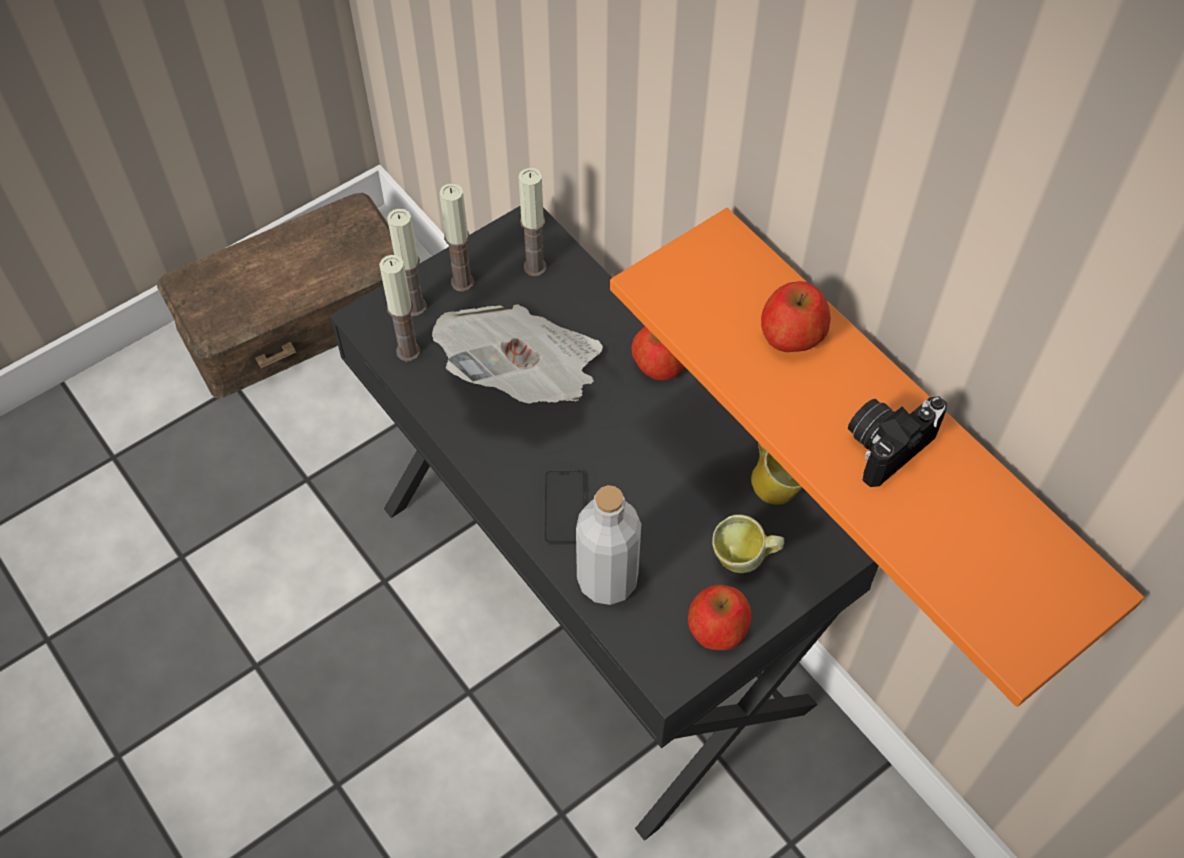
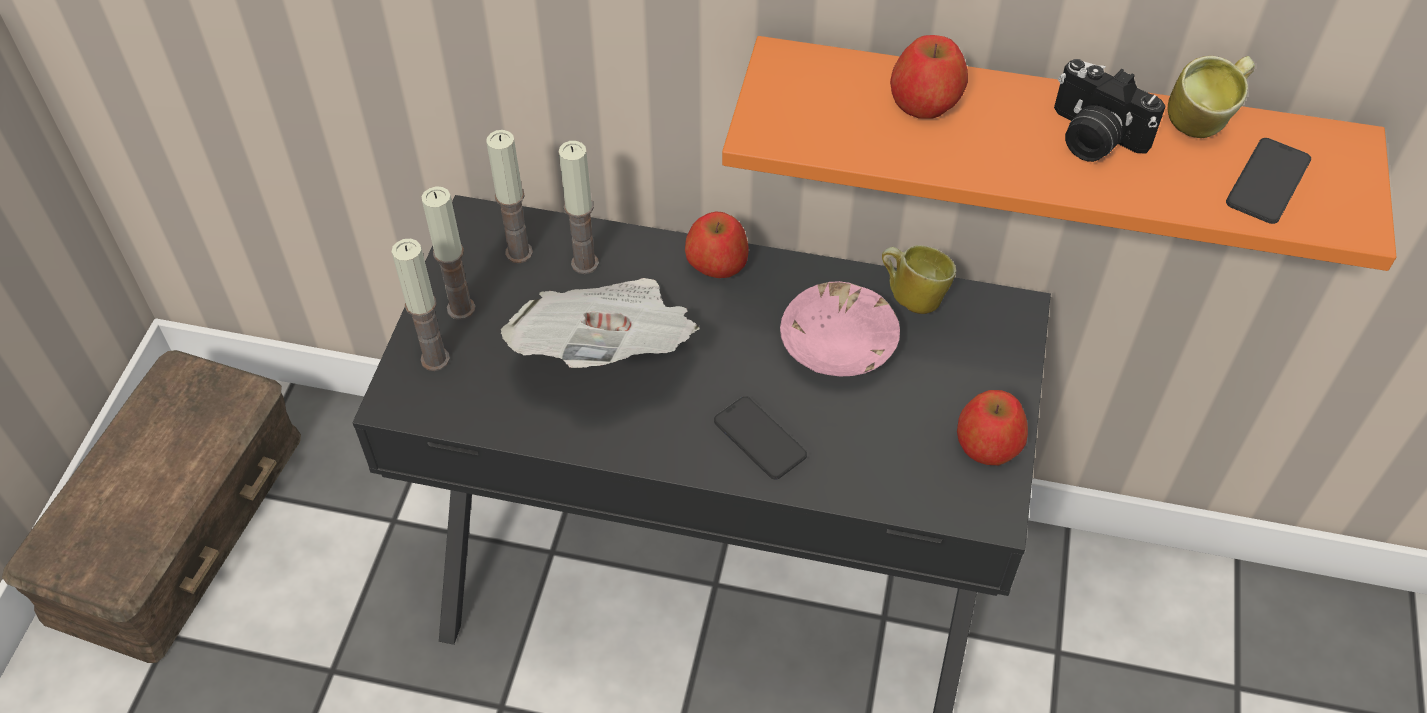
camera: 40 degrees left, 5 degrees down
candle [379,255,420,361] -> candle moved to [558,141,599,274]
grey bottle [576,485,641,605] -> none
mug [712,514,784,573] -> mug moved to [1168,56,1255,138]
camera [848,396,947,487] -> camera turned 60 degrees counterclockwise [1054,59,1166,162]
none -> pink bowl [780,281,900,376]
none -> phone [1226,138,1311,224]

